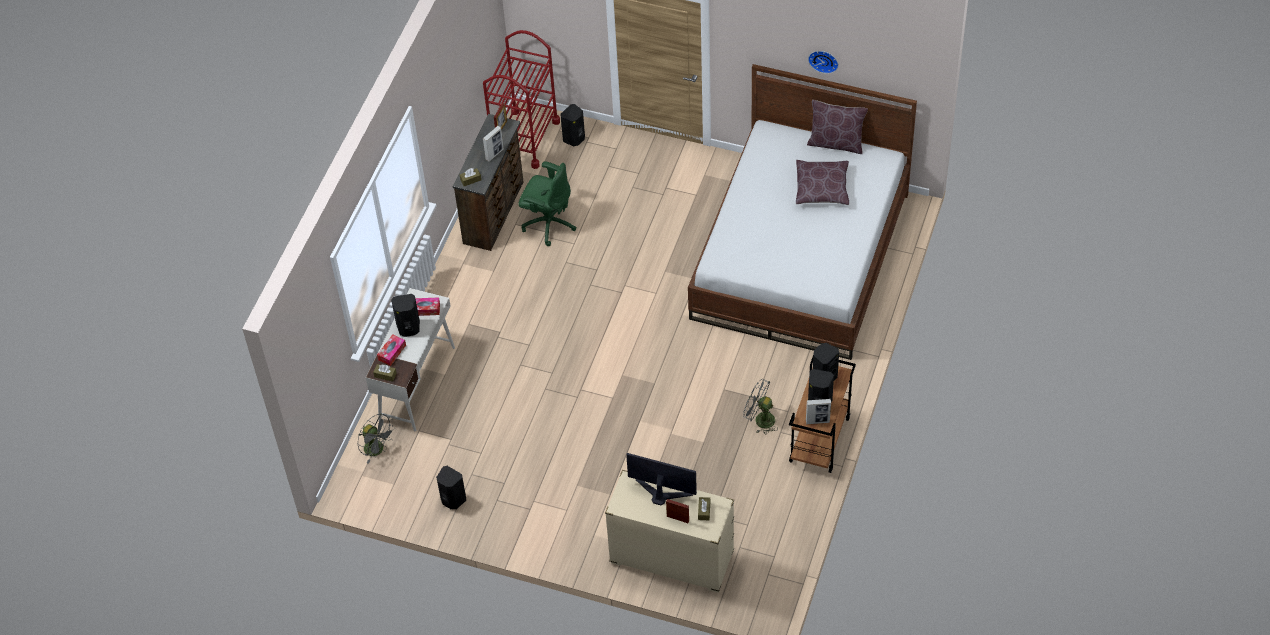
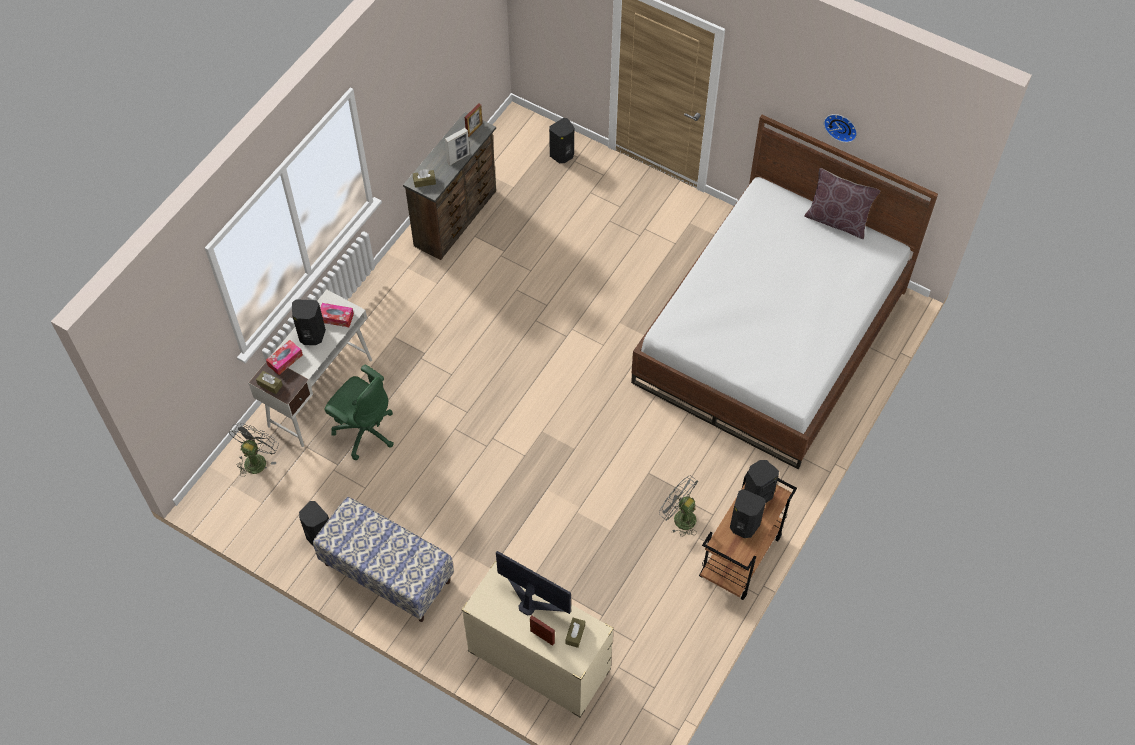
camera: 10 degrees right, 5 degrees up
grey fan [358,413,395,464] -> grey fan turned 120 degrees counterclockwise [229,423,279,477]
red cart [483,30,560,169] -> none
green office chair [518,161,576,246] -> green office chair moved to [324,365,394,460]
brown pillow [796,160,849,205] -> none
picture frame [806,399,831,424] -> none
none -> bench [313,497,454,622]

